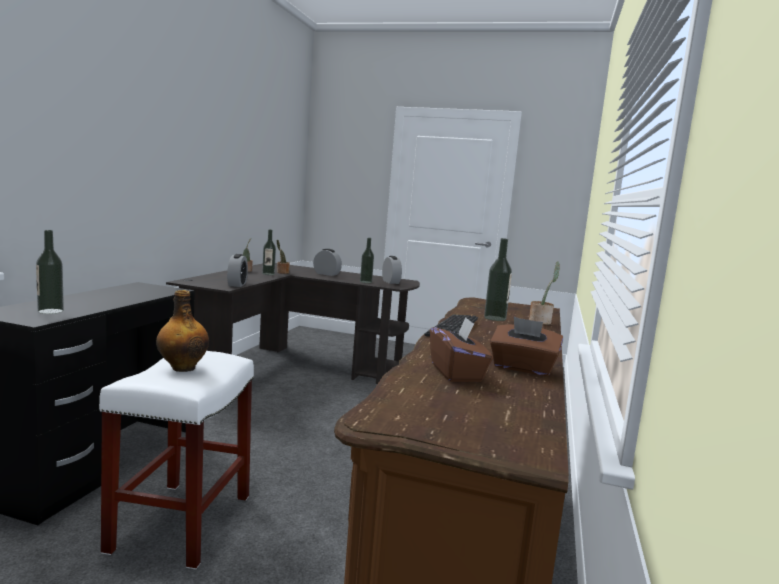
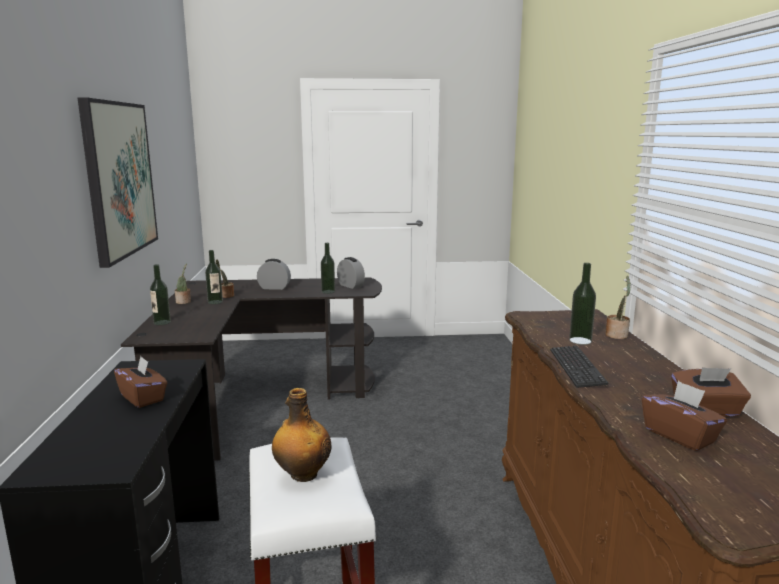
camera: 20 degrees left, 5 degrees up
bottle [36,230,64,314] -> bottle moved to [150,264,171,325]
alarm clock [227,254,248,287] -> none
none -> picture [78,98,158,268]
none -> brown tissue box [114,356,167,408]

